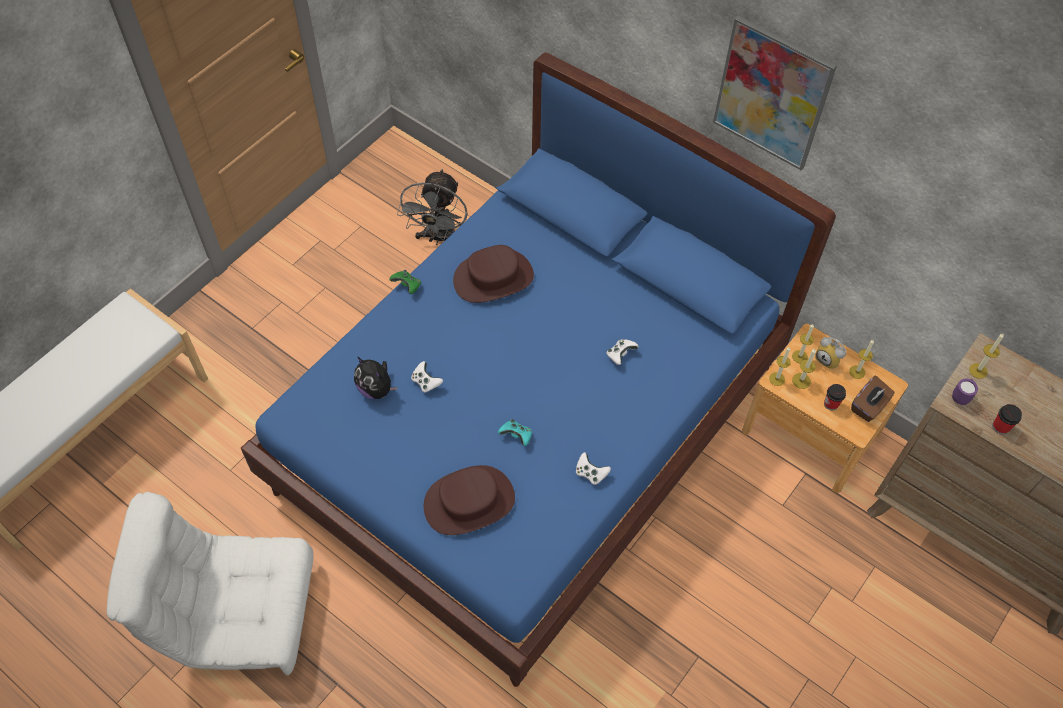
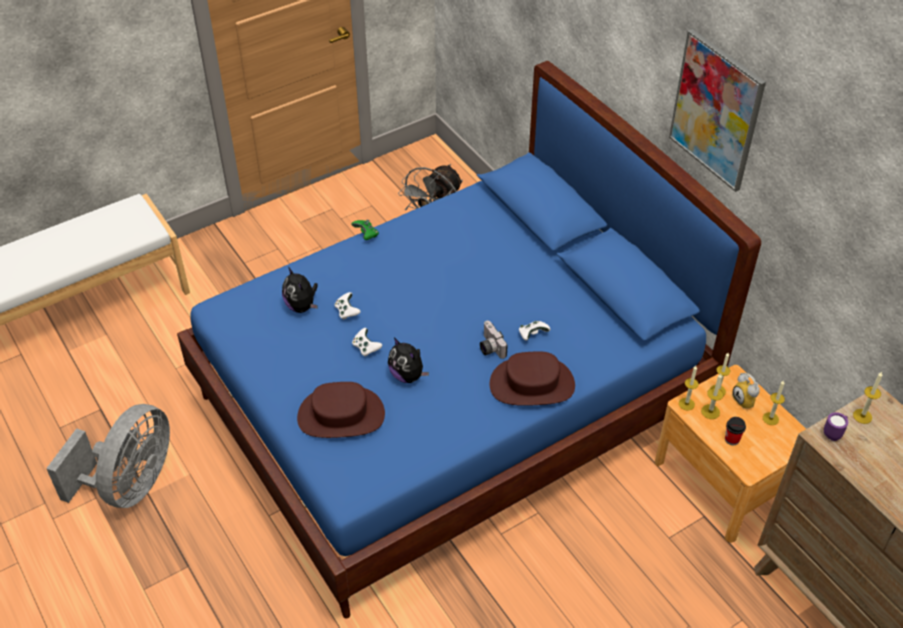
camera: 20 degrees right, 10 degrees down
white armchair [107,492,314,675] -> grey fan [46,404,170,508]
brown hat [453,245,534,303] -> brown hat moved to [490,351,575,406]
turquoise game controller [498,419,532,446] -> plush toy [388,337,429,383]
white game controller [576,452,611,485] -> white game controller moved to [352,328,382,357]
brown tissue box [851,376,895,422] -> none
cup [992,404,1022,435] -> none
none -> camera [480,321,508,359]

